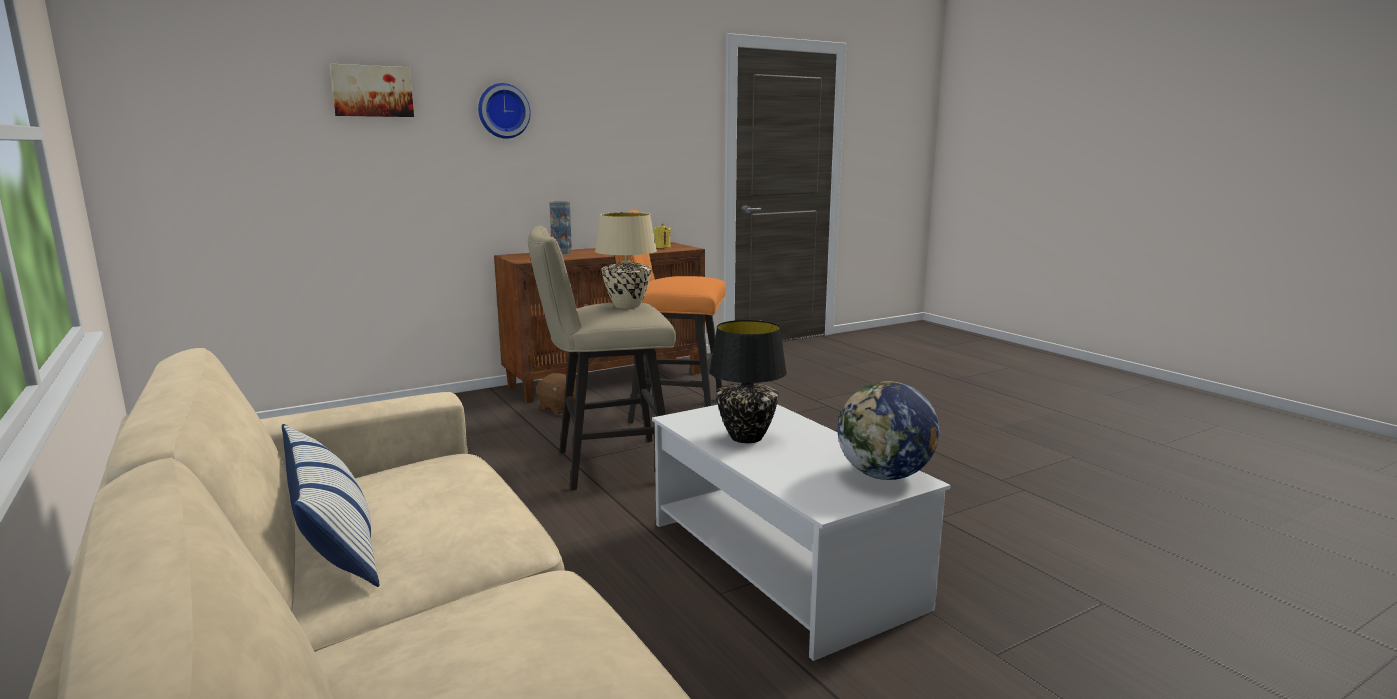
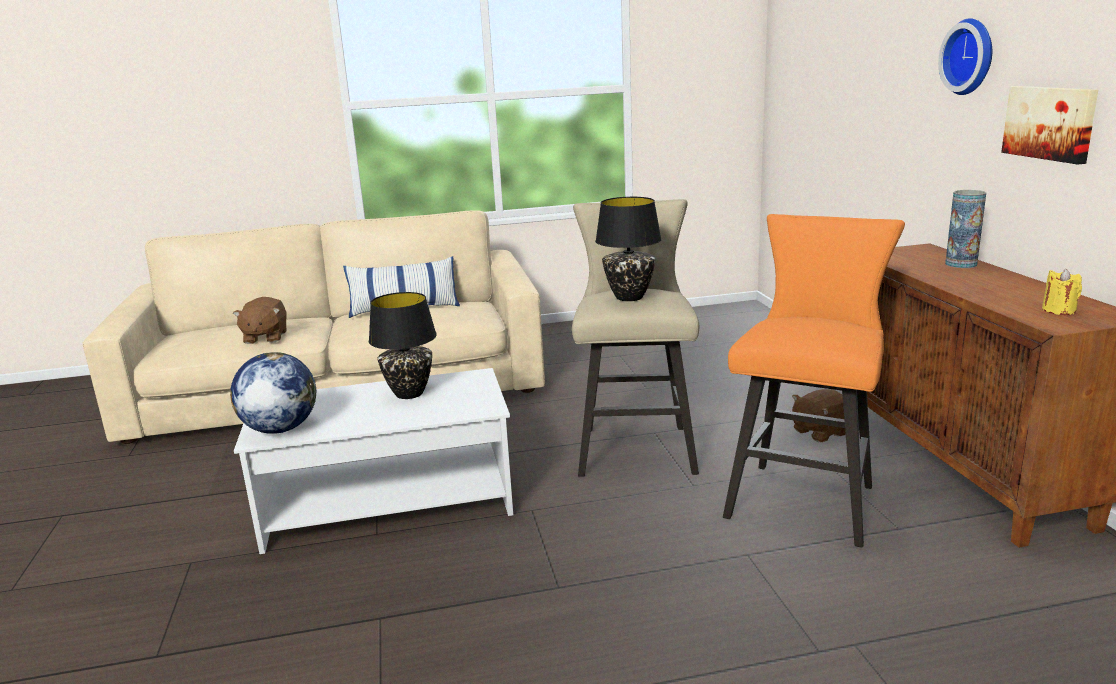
camera: 110 degrees right, 5 degrees up
picture [330,64,414,117] -> picture moved to [1001,86,1098,165]
beige table lamp [595,212,657,309] -> black table lamp [595,197,662,301]
none -> brown plush toy [233,297,287,344]

